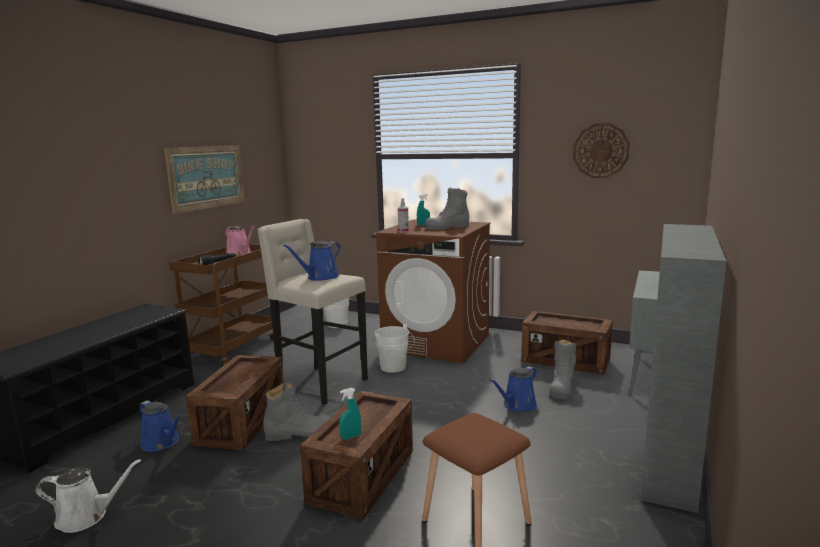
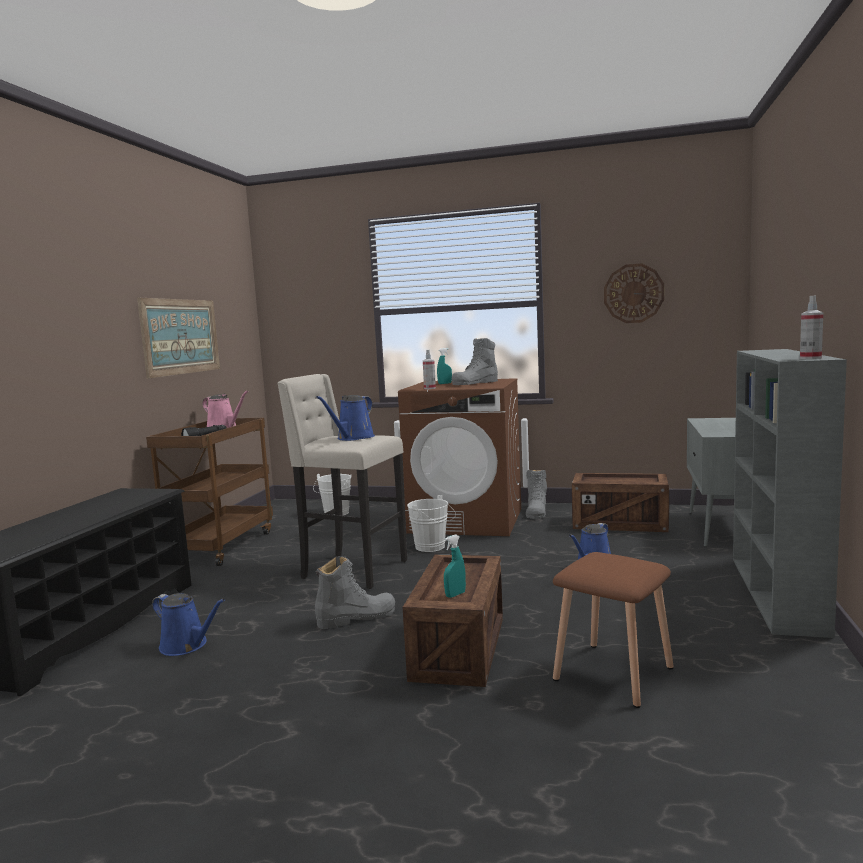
camera: 10 degrees left, 5 degrees down
white watering can [35,459,141,533] -> none
crate [186,355,284,450] -> none
grey boot [549,340,576,399] -> grey boot moved to [526,470,547,519]
none -> spray bottle [800,295,823,359]

